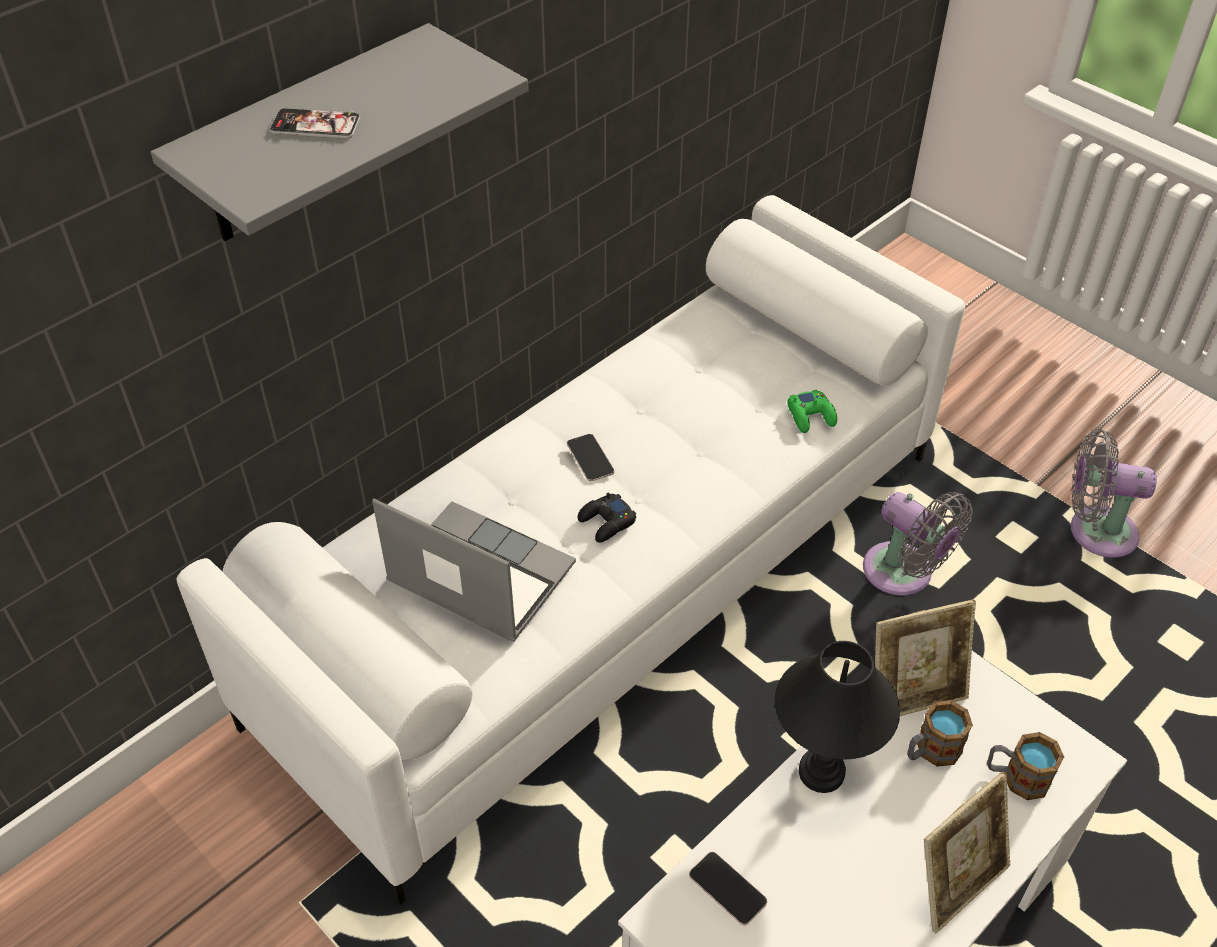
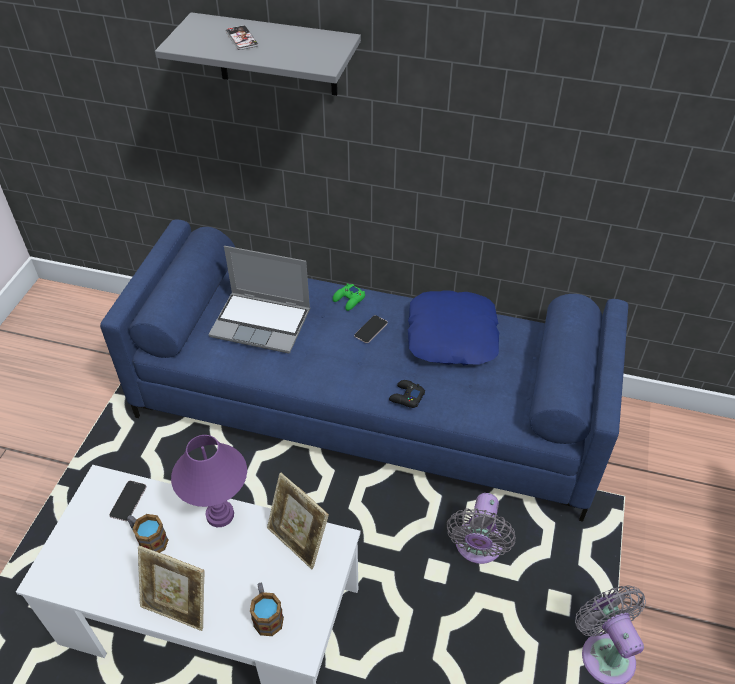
camera: 60 degrees right, 0 degrees up
white sofa [177,195,965,905] -> blue sofa [100,219,628,522]
laptop [372,498,576,642] -> laptop turned 105 degrees clockwise [208,246,310,354]
black game controller [578,492,636,543] -> black game controller moved to [389,380,425,408]
black table lamp [775,641,900,793] -> purple table lamp [171,435,247,527]
green game controller [787,390,837,433] -> green game controller moved to [333,283,365,311]
mug [907,700,973,767] -> mug moved to [127,514,169,553]
none -> blue pillow [408,290,499,366]

